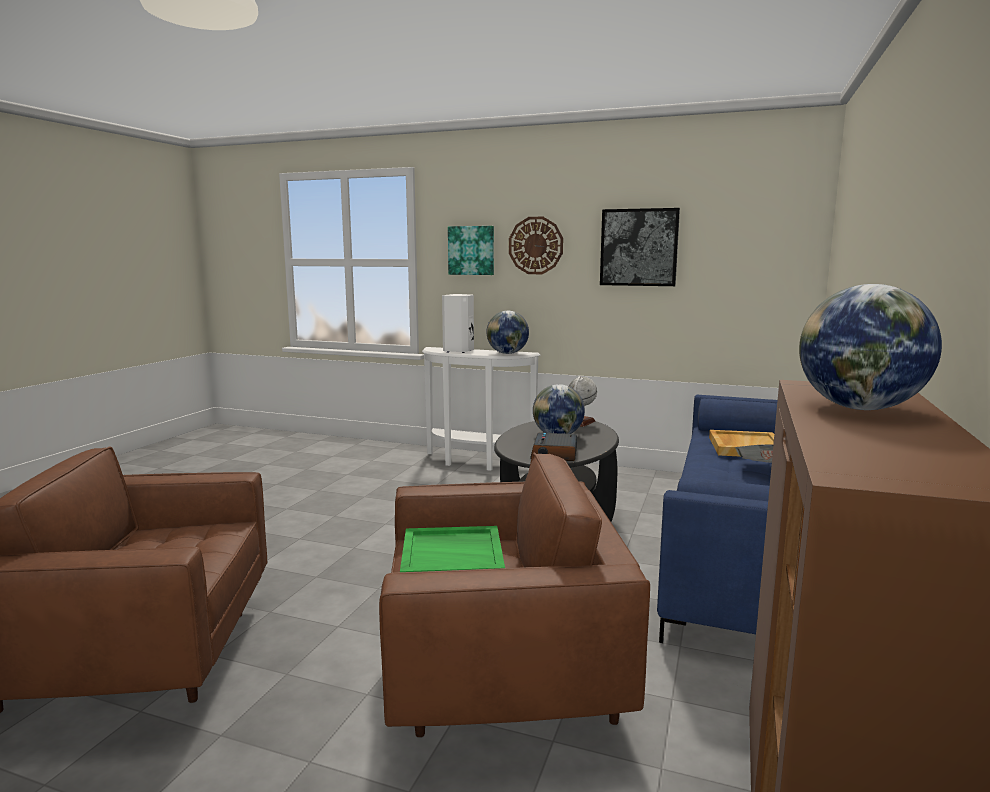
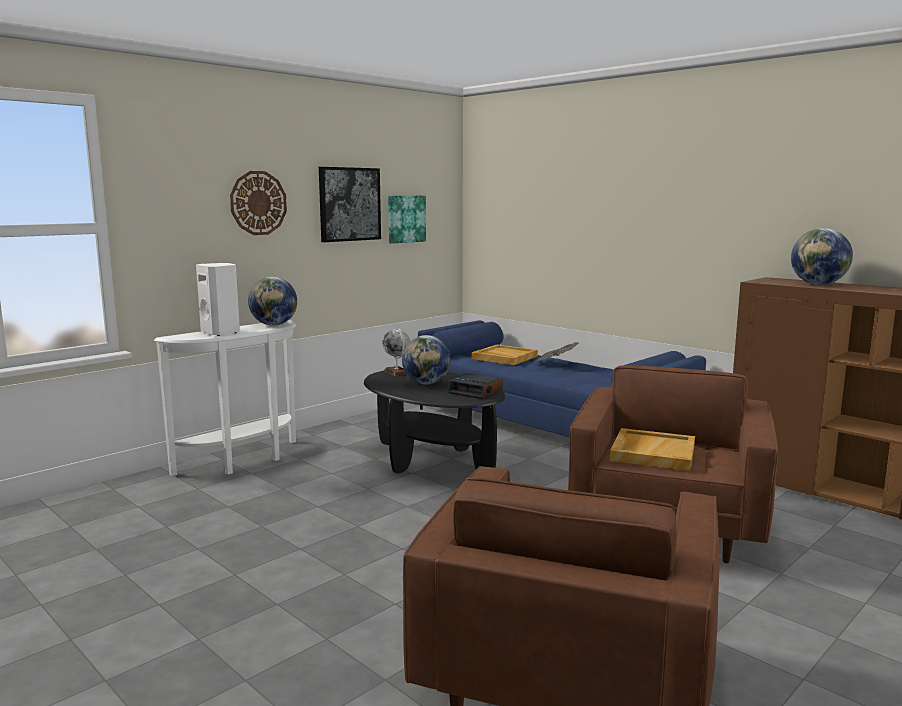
camera: 65 degrees left, 0 degrees up
green tray [400,526,505,572] -> beige tray [610,428,695,471]
picture [448,226,494,275] -> picture moved to [388,196,426,244]

